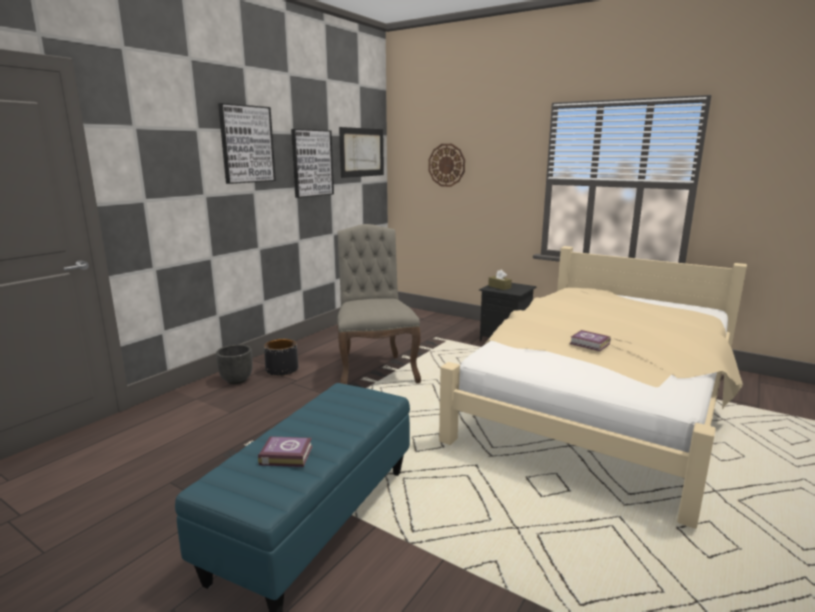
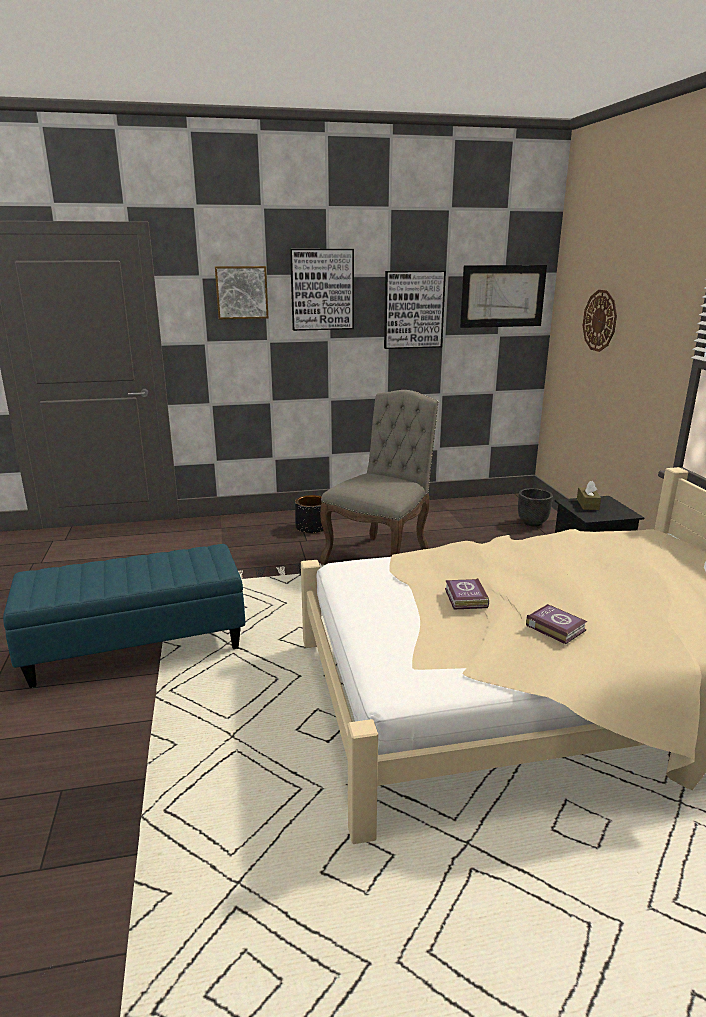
camera: 45 degrees right, 5 degrees up
black planter [216,345,253,384] -> black planter moved to [518,488,553,527]
book [258,436,313,467] -> book moved to [526,604,587,644]
none -> picture [215,266,268,319]

